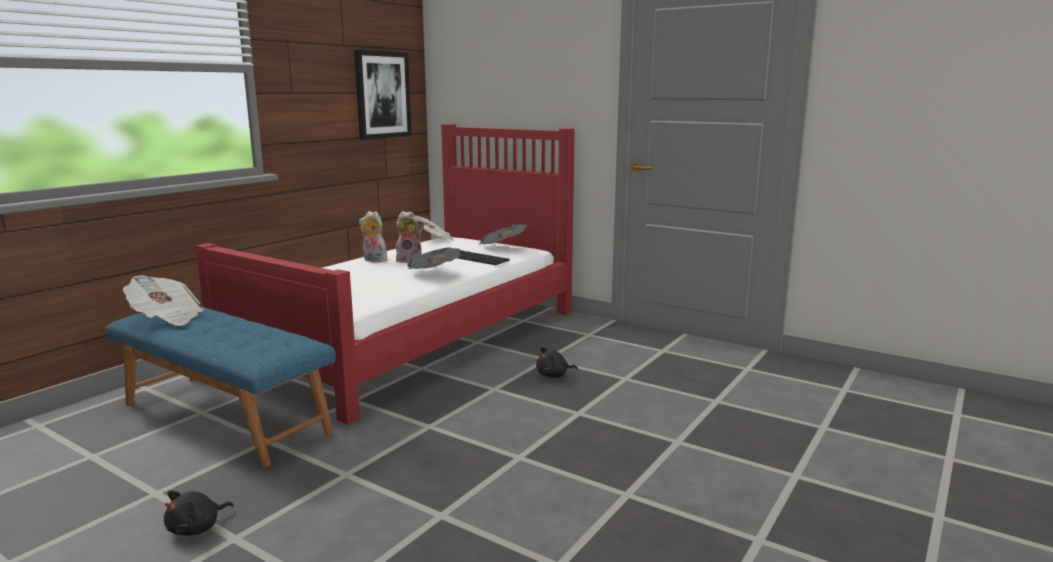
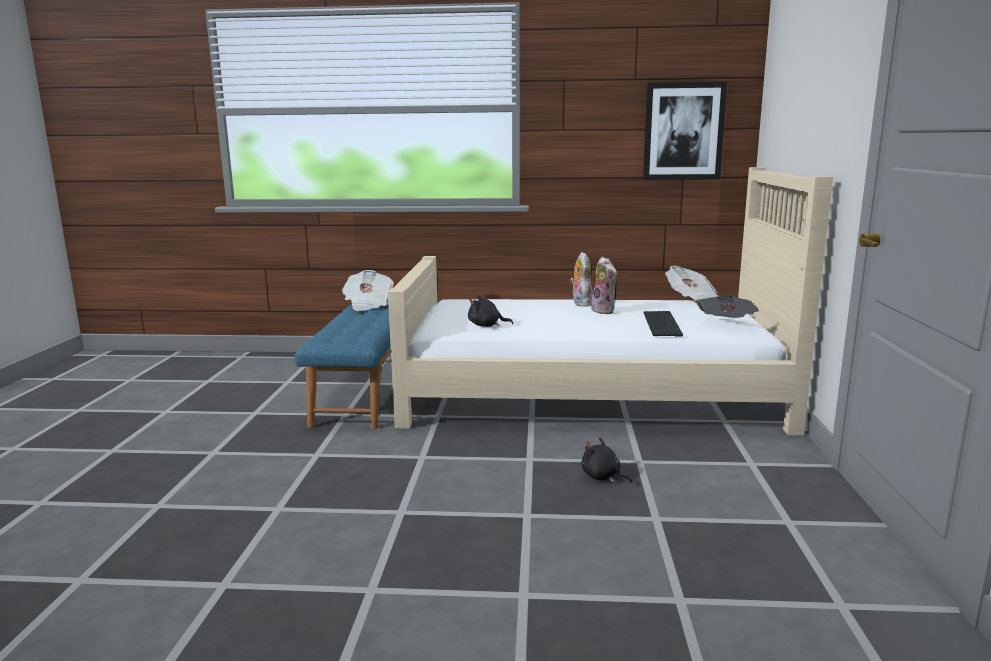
camera: 60 degrees right, 0 degrees up
black plush toy [164,490,234,535] -> black plush toy moved to [468,295,513,327]
red bed [195,124,575,424] -> beige bed [388,167,833,435]
newspaper [407,247,461,269] -> none

